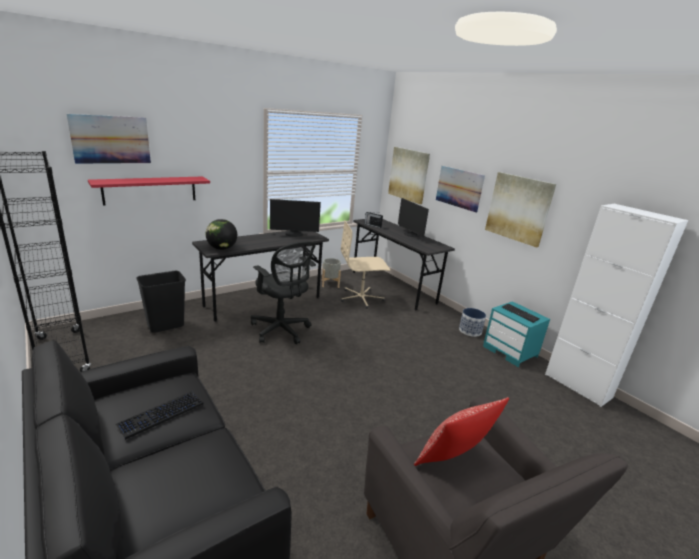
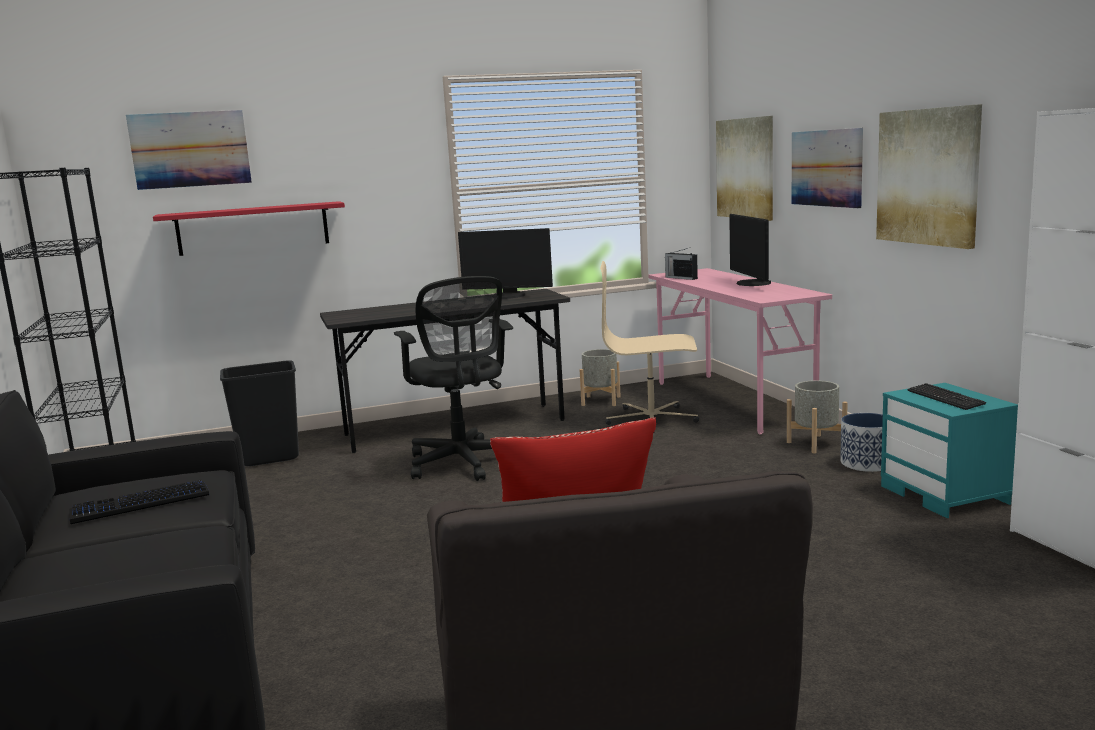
camera: 20 degrees right, 10 degrees down
globe [206,219,237,250] -> none
grey desk [353,219,455,311] -> pink desk [648,268,832,435]
none -> grey planter [787,380,848,453]

